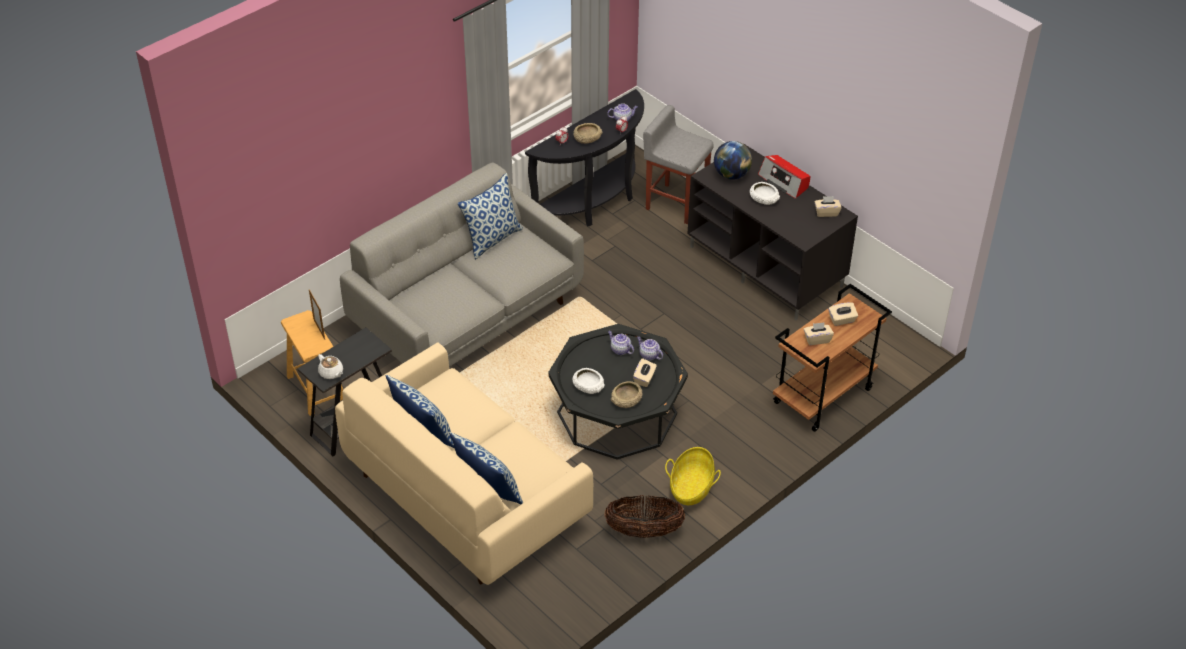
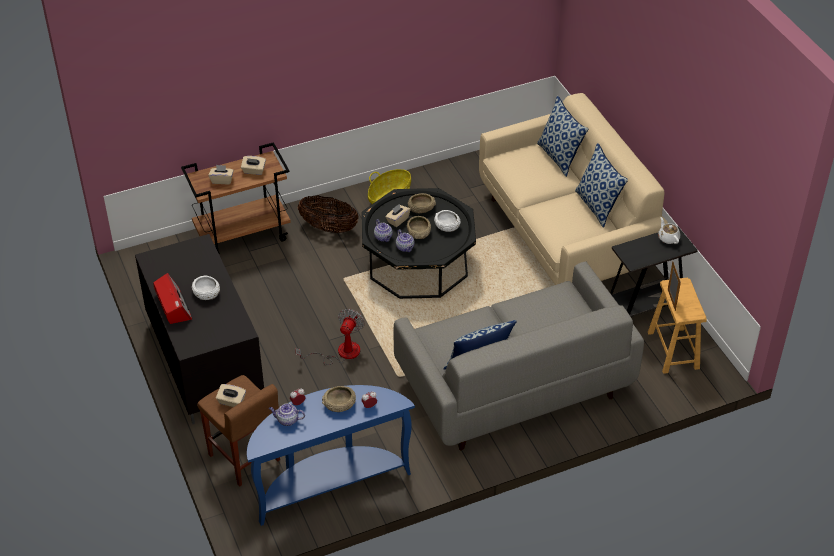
camera: 160 degrees left, 0 degrees up
black console table [525,89,644,226] -> blue console table [247,385,415,526]
basket [604,495,685,538] -> basket moved to [298,195,359,233]
grey stool [643,105,714,224] -> brown stool [197,375,280,487]
globe [714,141,752,179] -> none
beige tissue box [814,196,842,217] -> beige tissue box moved to [216,384,246,407]
none -> fan [295,309,365,365]
none -> beige bowl [407,216,431,239]

